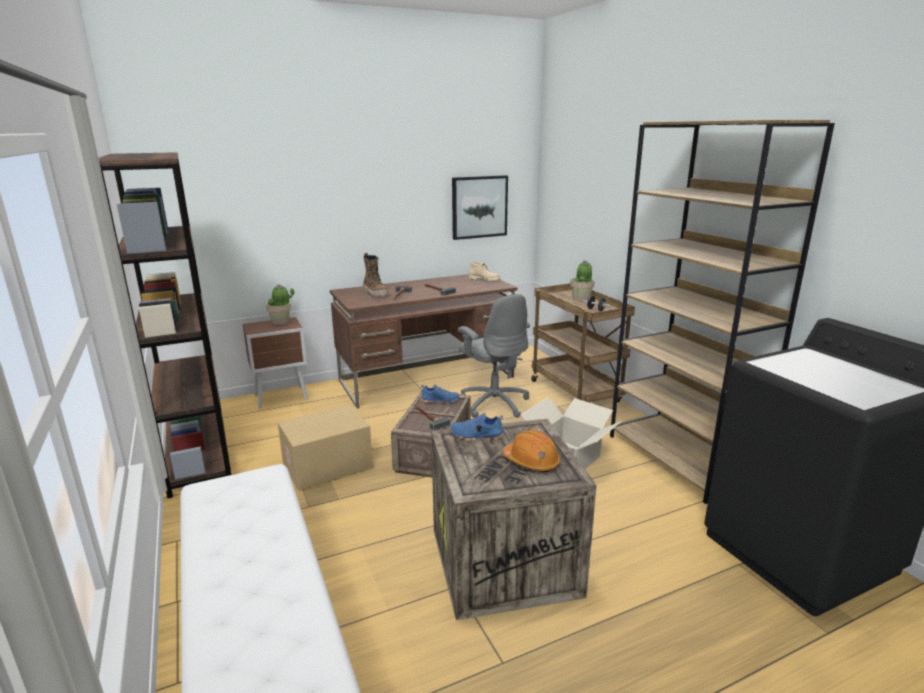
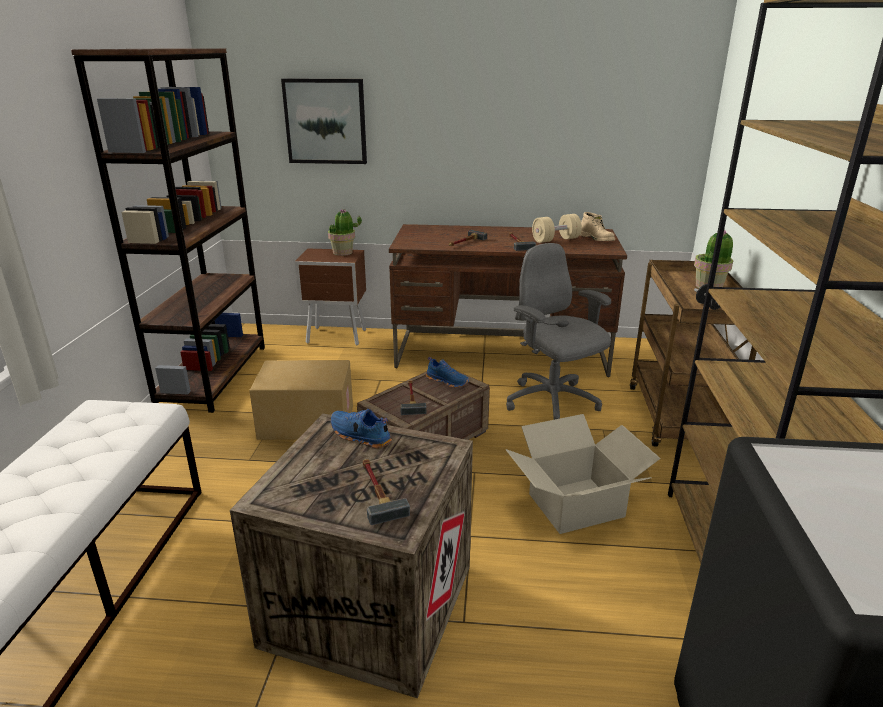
camera: 30 degrees right, 5 degrees up
boot [363,253,388,297] -> none
picture [452,175,508,240] -> picture moved to [281,79,367,164]
grey office chair [457,294,530,418] -> grey office chair turned 150 degrees clockwise [506,243,611,420]
orange hard hat [503,430,561,472] -> hammer [363,459,410,525]
none -> beige dumbbell [532,214,582,243]

